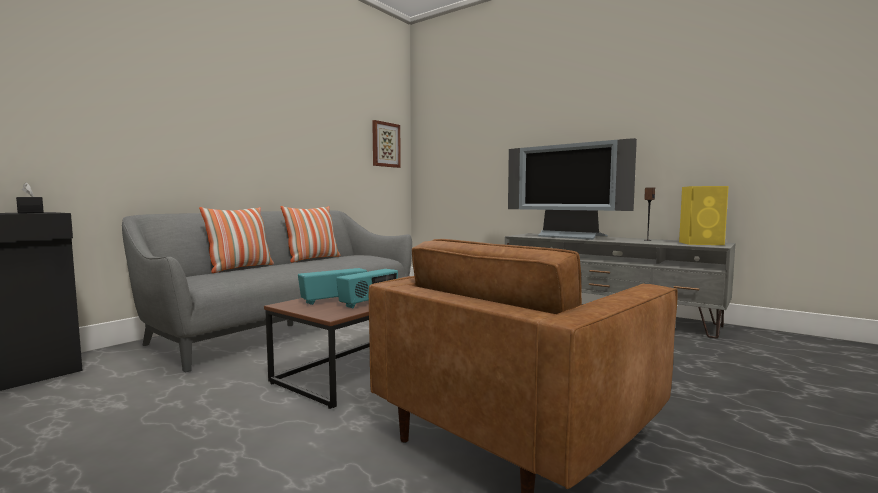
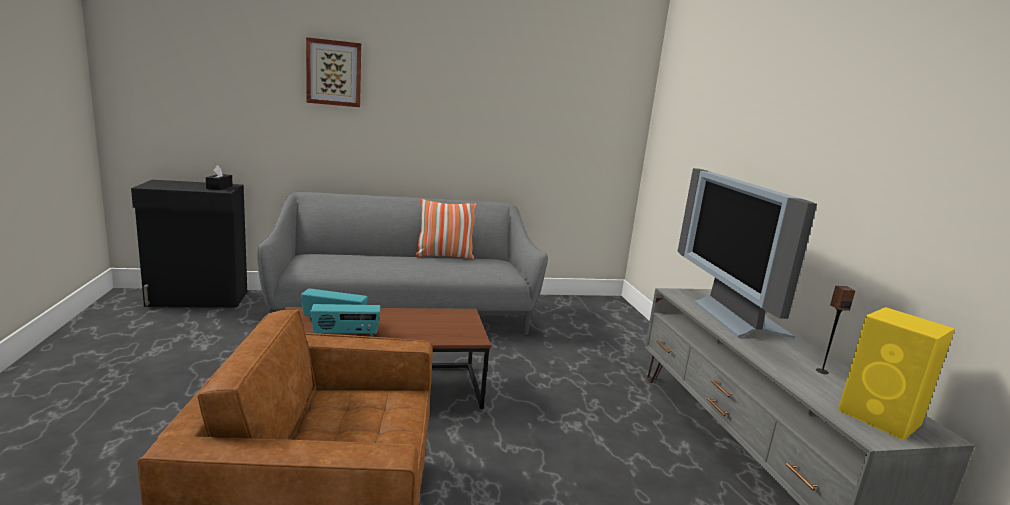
camera: 40 degrees right, 10 degrees up
pillow [199,207,274,273] -> none
picture [372,120,401,168] -> picture moved to [306,37,361,107]

